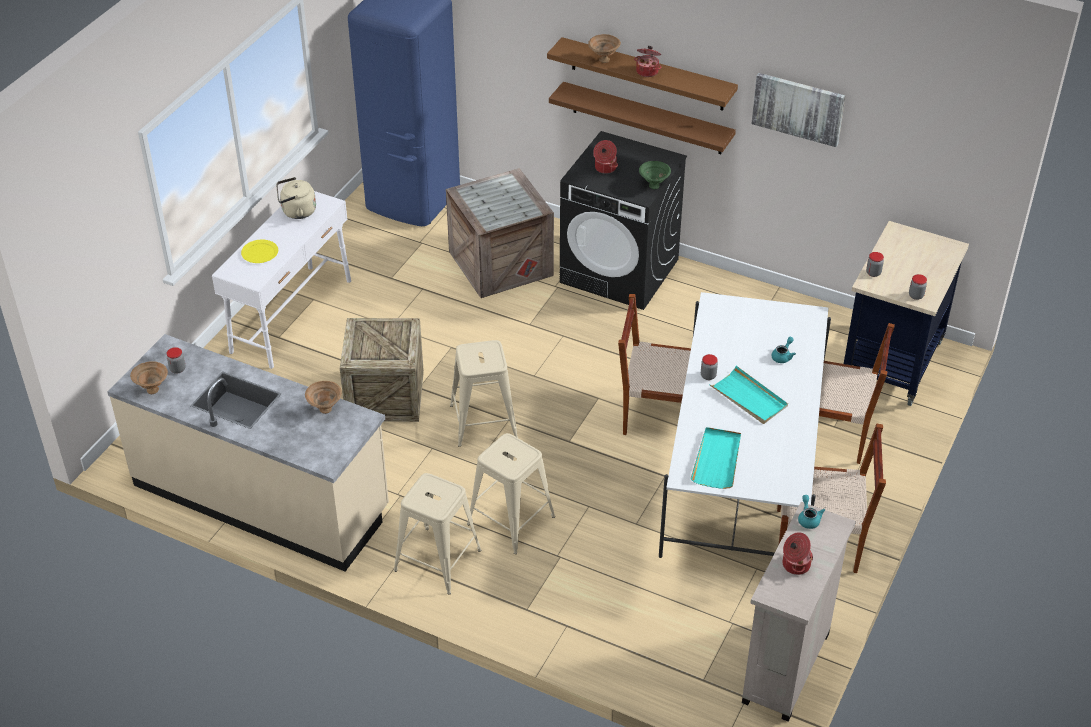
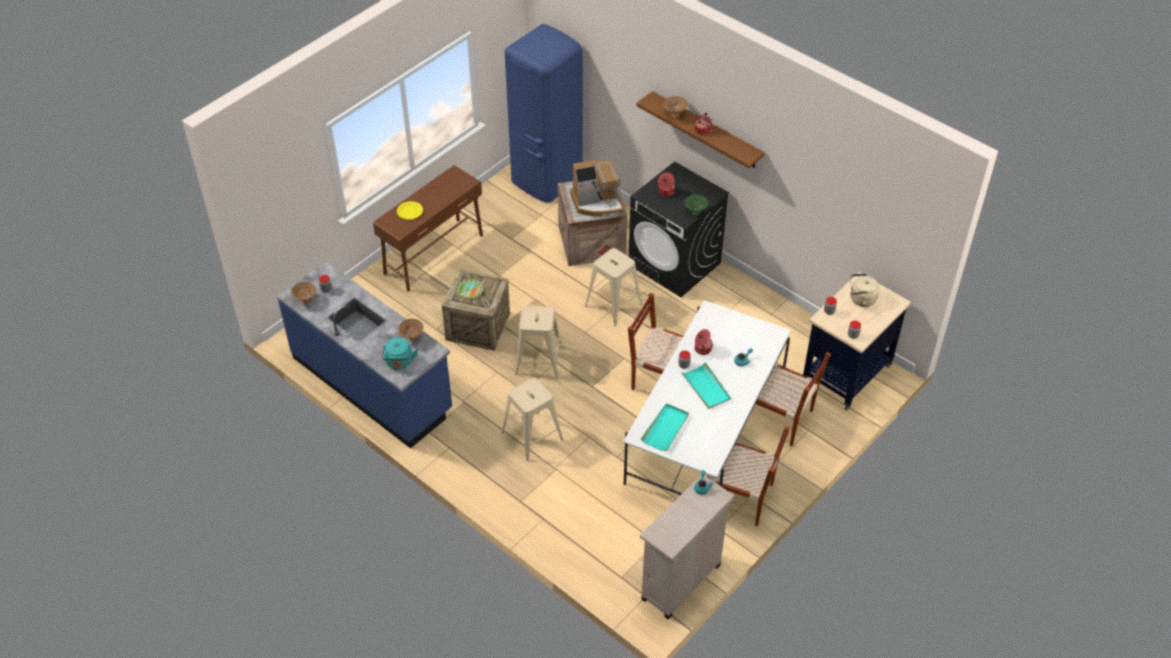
camera: 15 degrees right, 5 degrees up
beige counter [107,334,389,571] -> blue counter [277,262,452,448]
white console table [212,191,351,369] -> brown console table [373,165,483,292]
beige kettle [276,177,316,219] -> beige kettle moved to [850,274,879,307]
beige stool [394,473,481,595] -> beige stool moved to [585,248,642,326]
brown shelf [549,82,736,154] -> none
picture [751,73,846,147] -> none
cooking pot [783,532,813,575] -> cooking pot moved to [695,329,713,355]
none -> turquoise kettle [382,337,418,370]
none -> plate [455,278,484,299]
none -> coffee machine [570,158,624,216]

